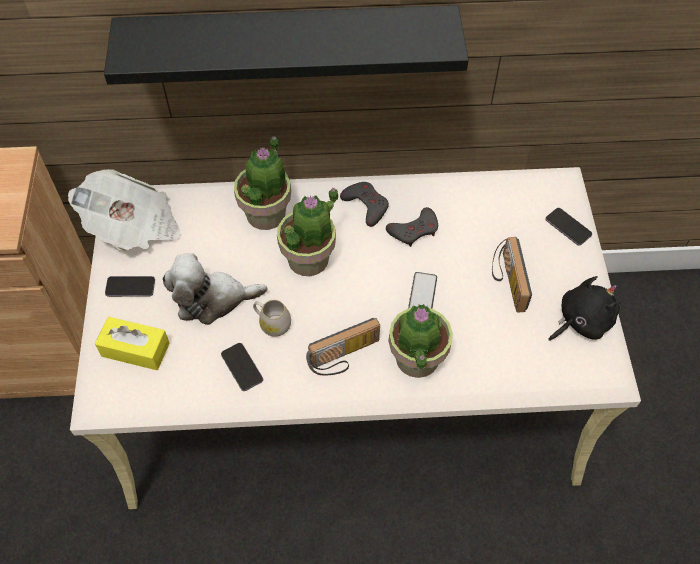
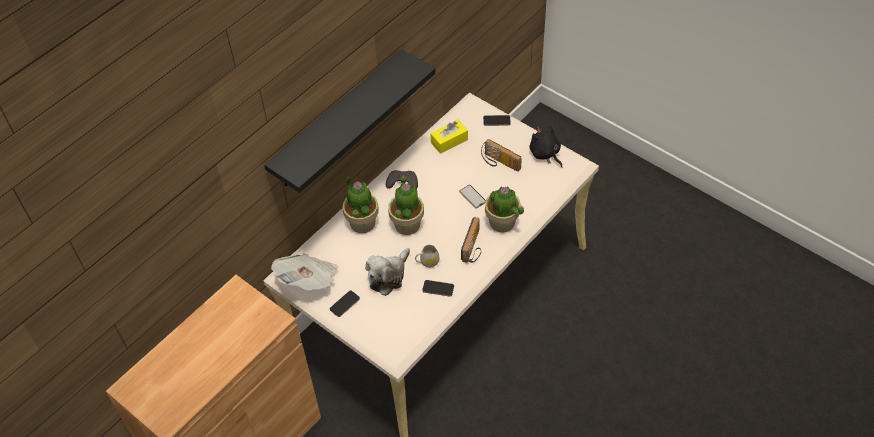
camera: 45 degrees left, 5 degrees down
yellow tissue box [95,317,170,370] -> yellow tissue box moved to [430,120,468,154]
grey game controller [386,207,438,247] -> none
black plush toy [548,276,620,341] -> black plush toy turned 45 degrees counterclockwise [530,125,562,168]

